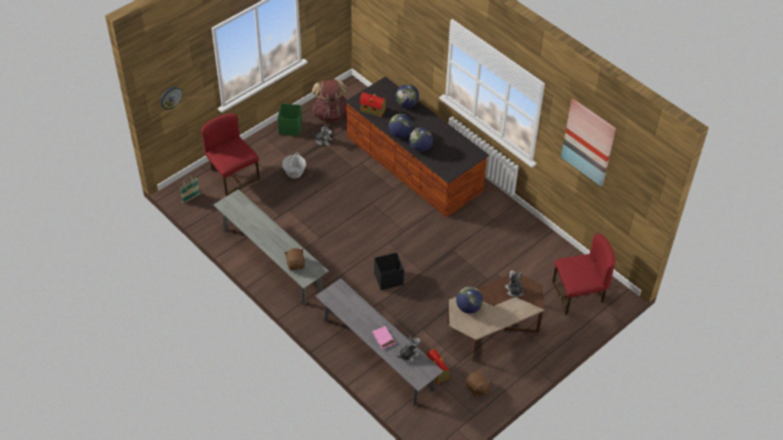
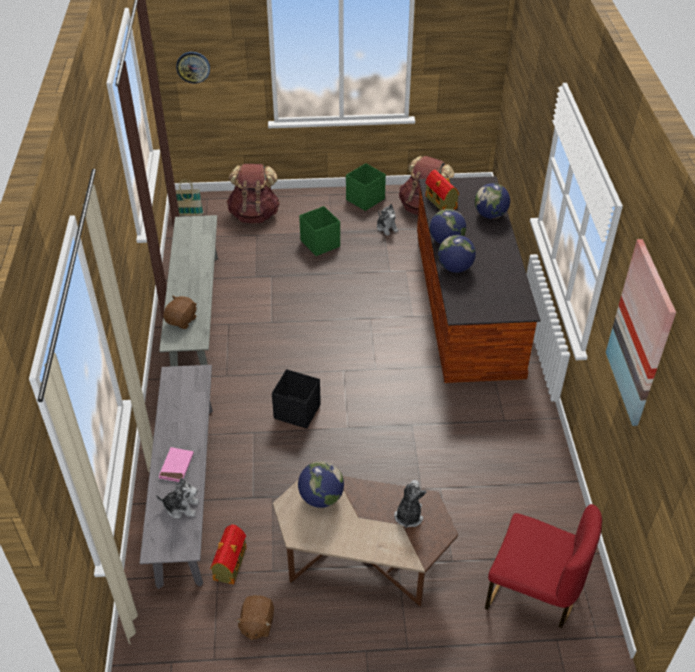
camera: 40 degrees right, 5 degrees down
red chair [201,113,260,196] -> brown backpack [226,164,280,223]
basket [282,153,306,179] -> green storage box [299,206,340,256]

